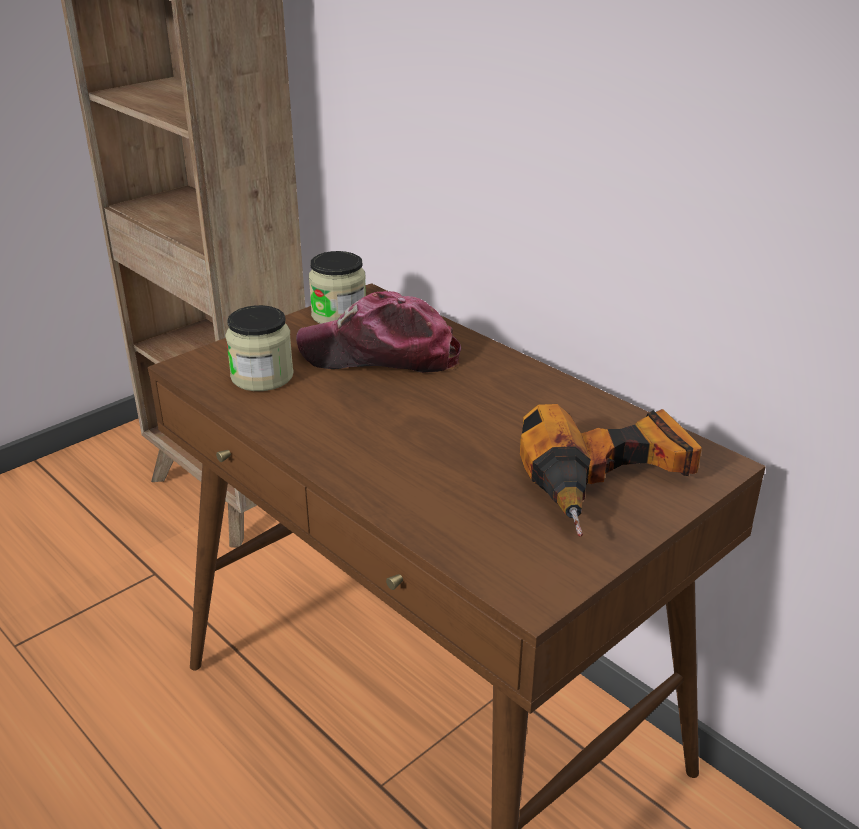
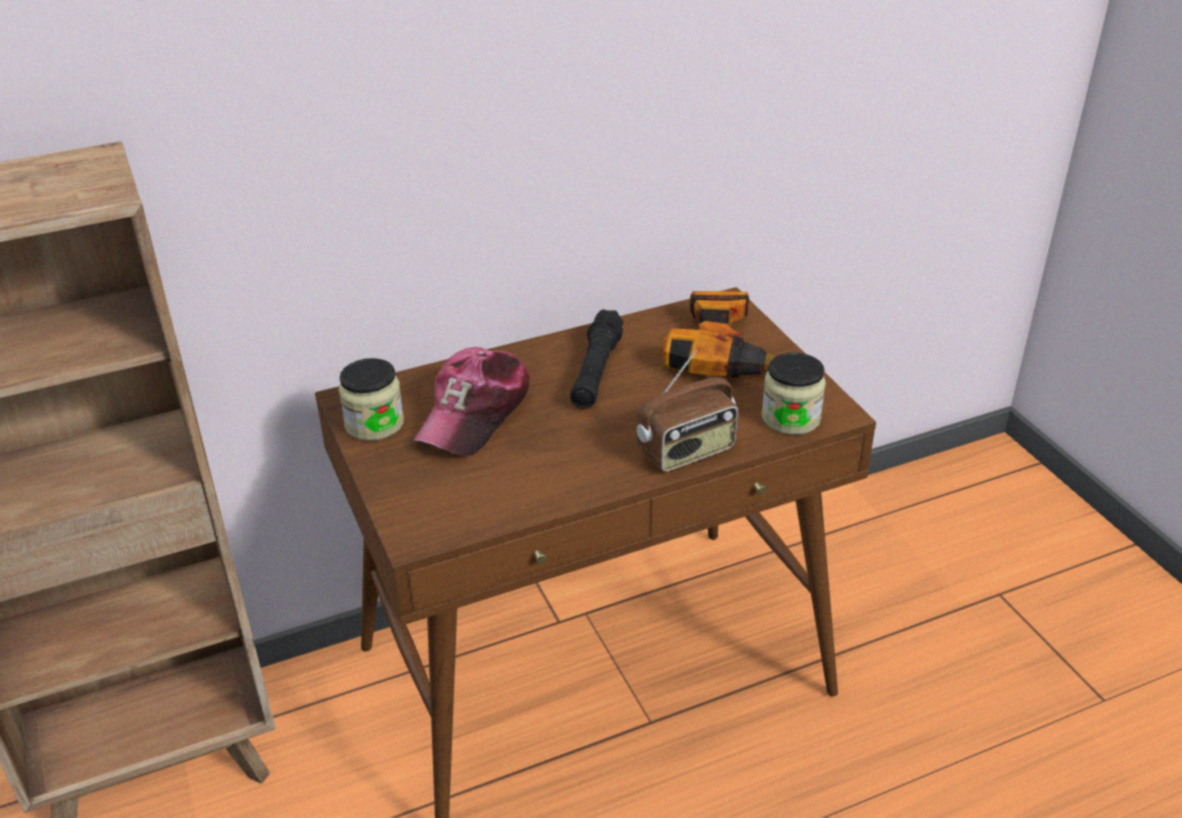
camera: 70 degrees left, 5 degrees up
jar [225,305,294,391] -> jar moved to [762,353,826,435]
none -> black flashlight [570,309,623,409]
none -> radio [637,349,739,472]

